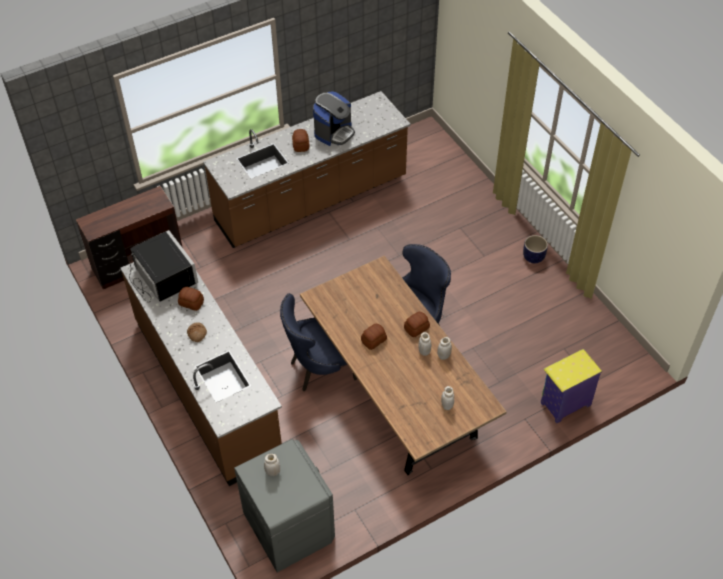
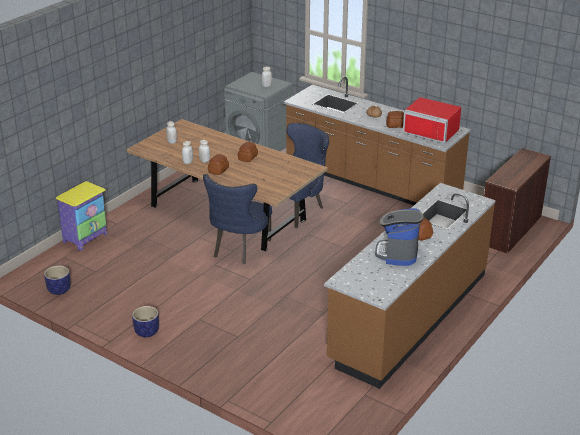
camera: 155 degrees right, 20 degrees down
black microwave [129,230,198,302] -> red microwave [403,97,461,144]
none -> planter [44,265,71,295]

